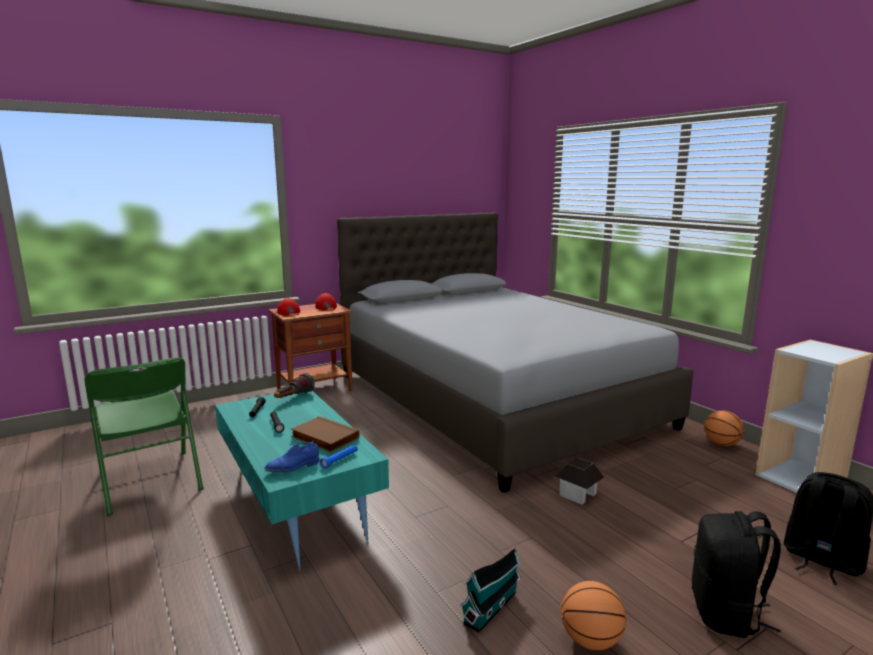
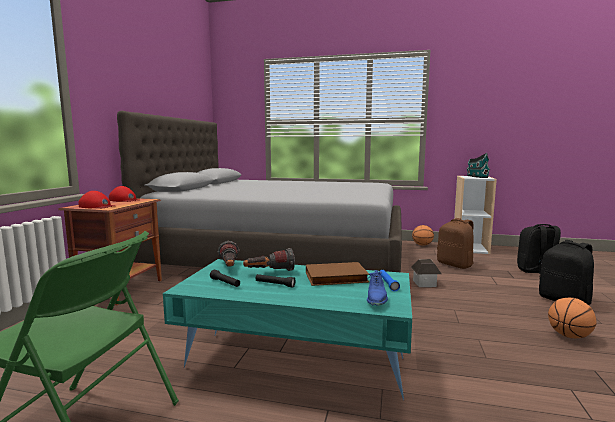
camera: 45 degrees left, 5 degrees down
toy house [460,547,521,633] -> toy house moved to [467,153,490,178]
none -> flashlight [243,248,295,271]
none -> brown backpack [437,218,473,269]

